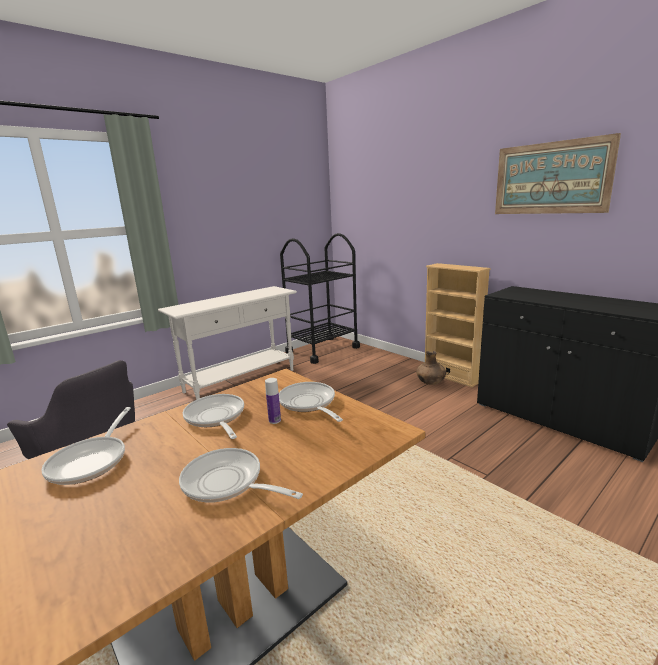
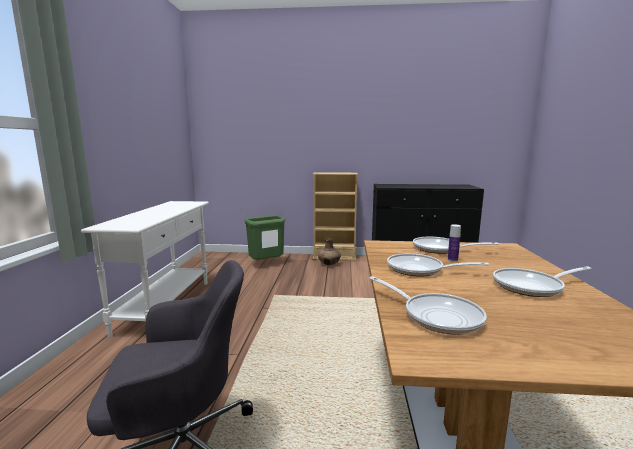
camera: 45 degrees left, 5 degrees down
black cart [280,233,360,364] -> none
picture [495,133,621,214] -> none
none -> green trash can [244,215,286,260]

